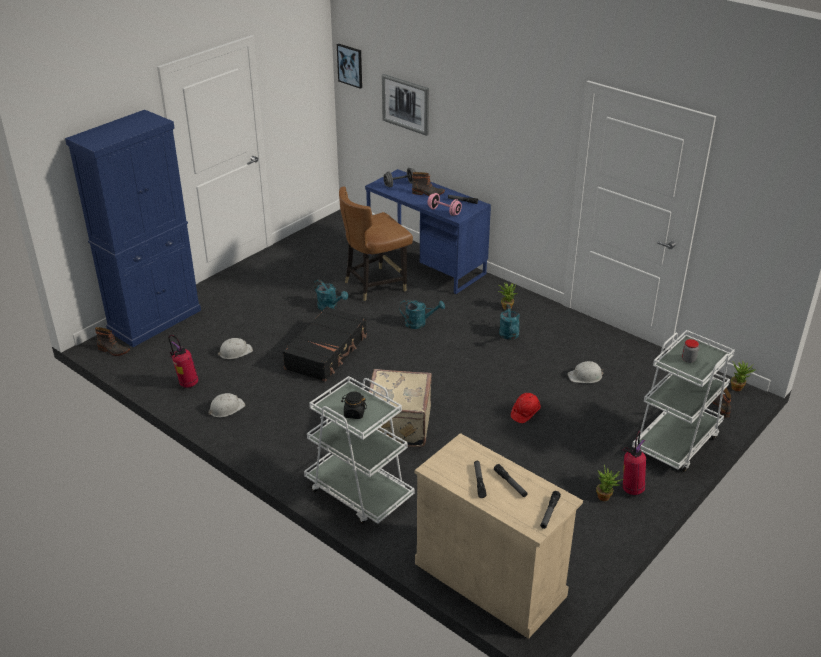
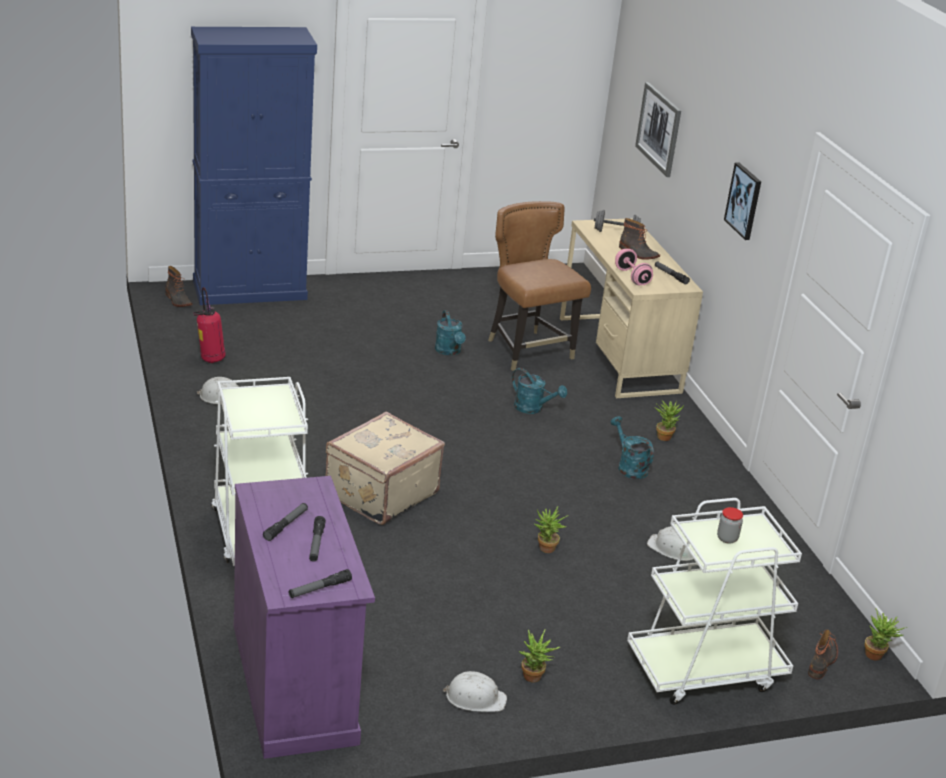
camera: 30 degrees right, 5 degrees down
white hard hat [218,338,253,359] -> white hard hat moved to [443,671,507,712]
black suitcase [282,306,367,382] -> none
picture [337,44,362,89] -> picture moved to [724,162,761,240]
brown chair [339,187,413,301] -> brown chair turned 60 degrees clockwise [488,201,591,371]
black jar [341,391,367,419] -> none
blue desk [365,169,491,294] -> beige desk [560,218,703,398]
beige cabinet [415,433,583,639] -> purple cabinet [234,476,375,759]
turquoise watering can [499,304,520,340] -> turquoise watering can turned 120 degrees clockwise [610,416,654,479]
red hard hat [511,393,541,423] -> potted plant [534,506,568,553]
fire extinguisher [623,431,646,495] -> none

